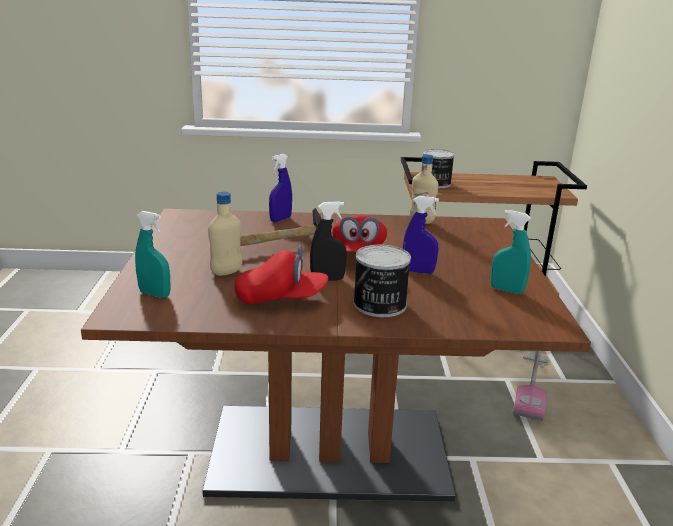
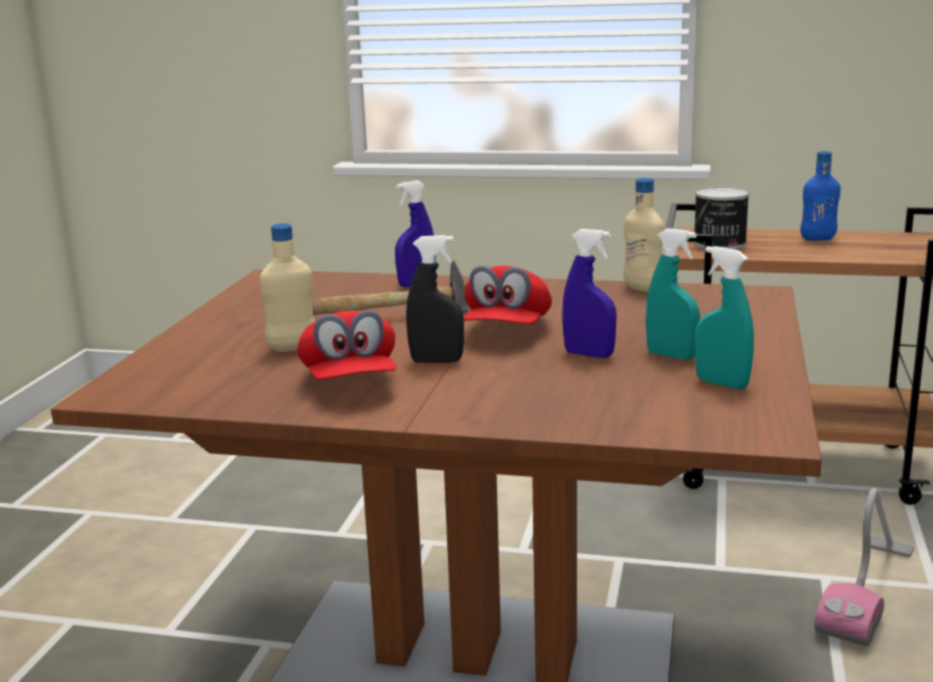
camera: 15 degrees right, 5 degrees down
turquoise spray bottle [135,211,170,298] -> turquoise spray bottle moved to [645,228,700,360]
red cap [235,245,328,304] -> red cap turned 60 degrees clockwise [297,310,396,380]
can [353,245,411,317] -> none
none -> blue bottle [801,151,841,241]

